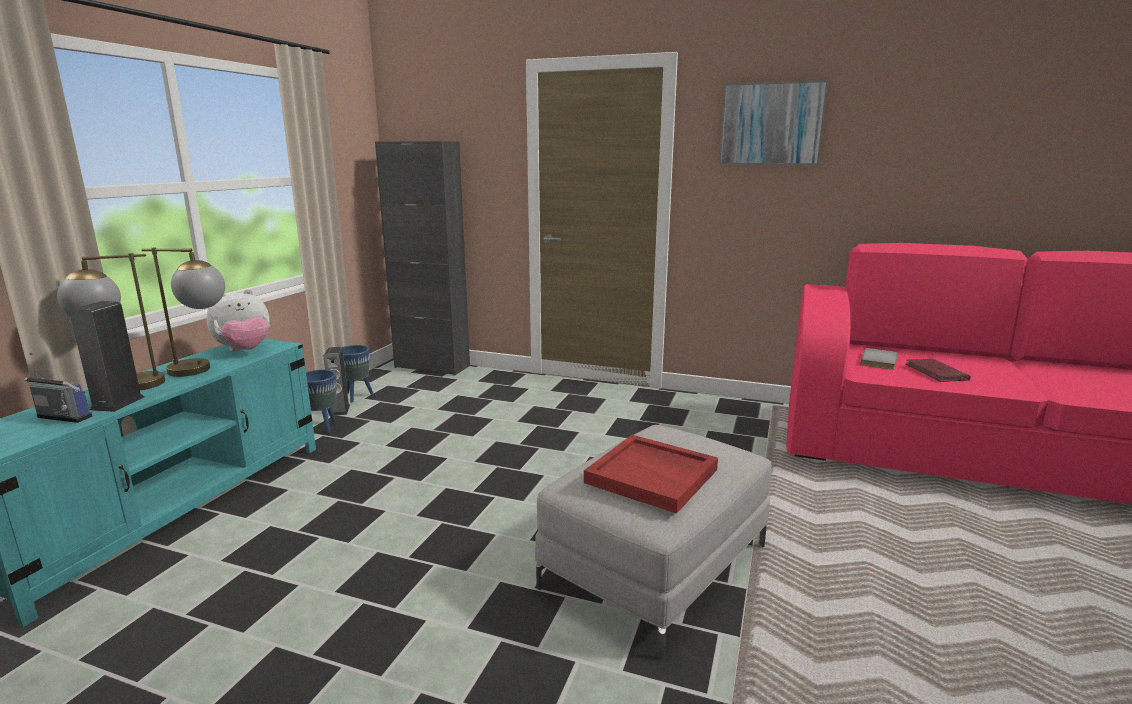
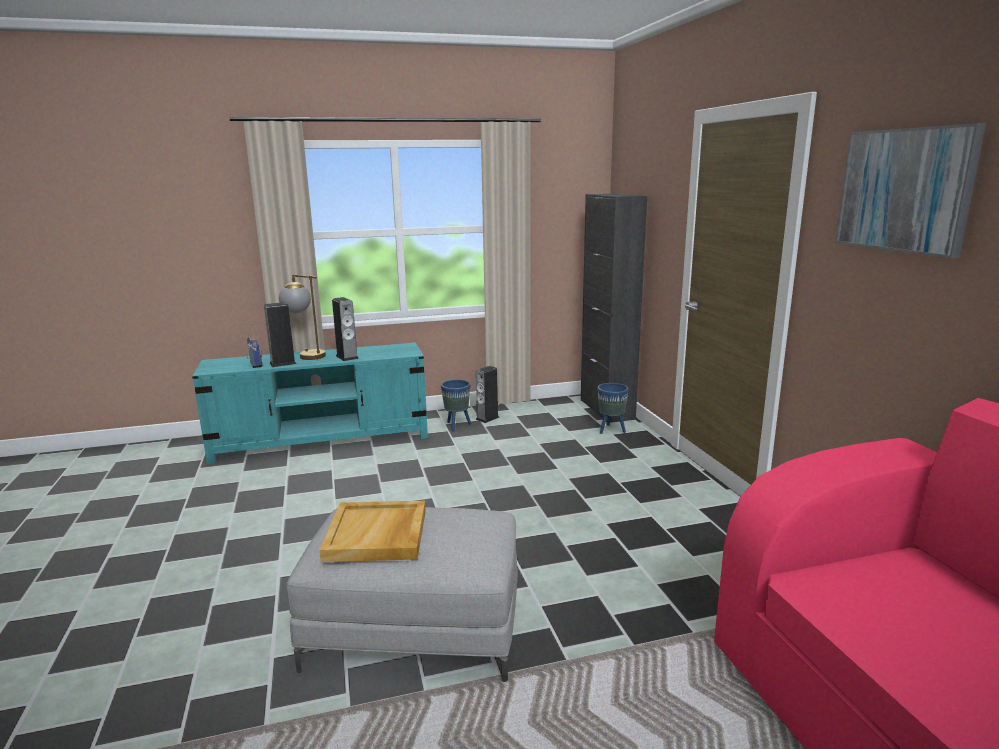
camera: 55 degrees right, 0 degrees up
table lamp [141,247,225,377] -> speaker [332,297,359,361]
plush toy [206,289,270,352] -> none
blue planter [342,345,373,403] -> blue planter moved to [598,383,628,434]
red tray [584,435,718,514] -> beige tray [319,501,426,562]
grey book [861,348,898,370] -> none
red book [905,359,971,382] -> none

